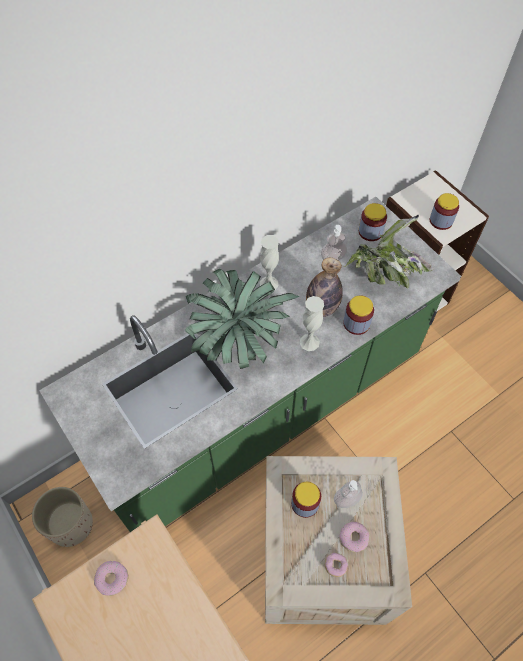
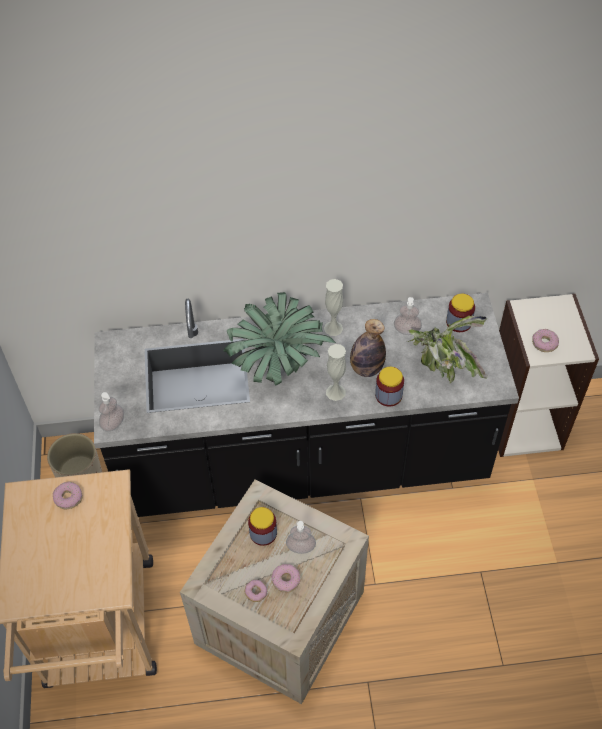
camera: 30 degrees right, 5 degrees down
green counter [39,197,461,532] -> black counter [94,293,519,517]
jar [430,193,459,230] -> donut [532,329,559,352]
none -> soap dispenser [99,392,124,431]

